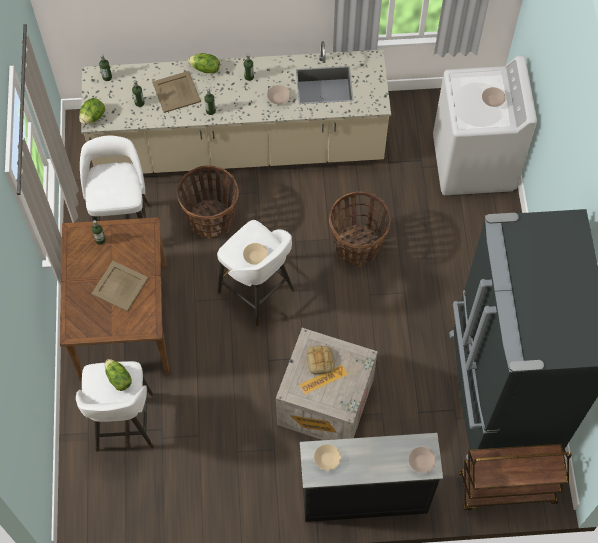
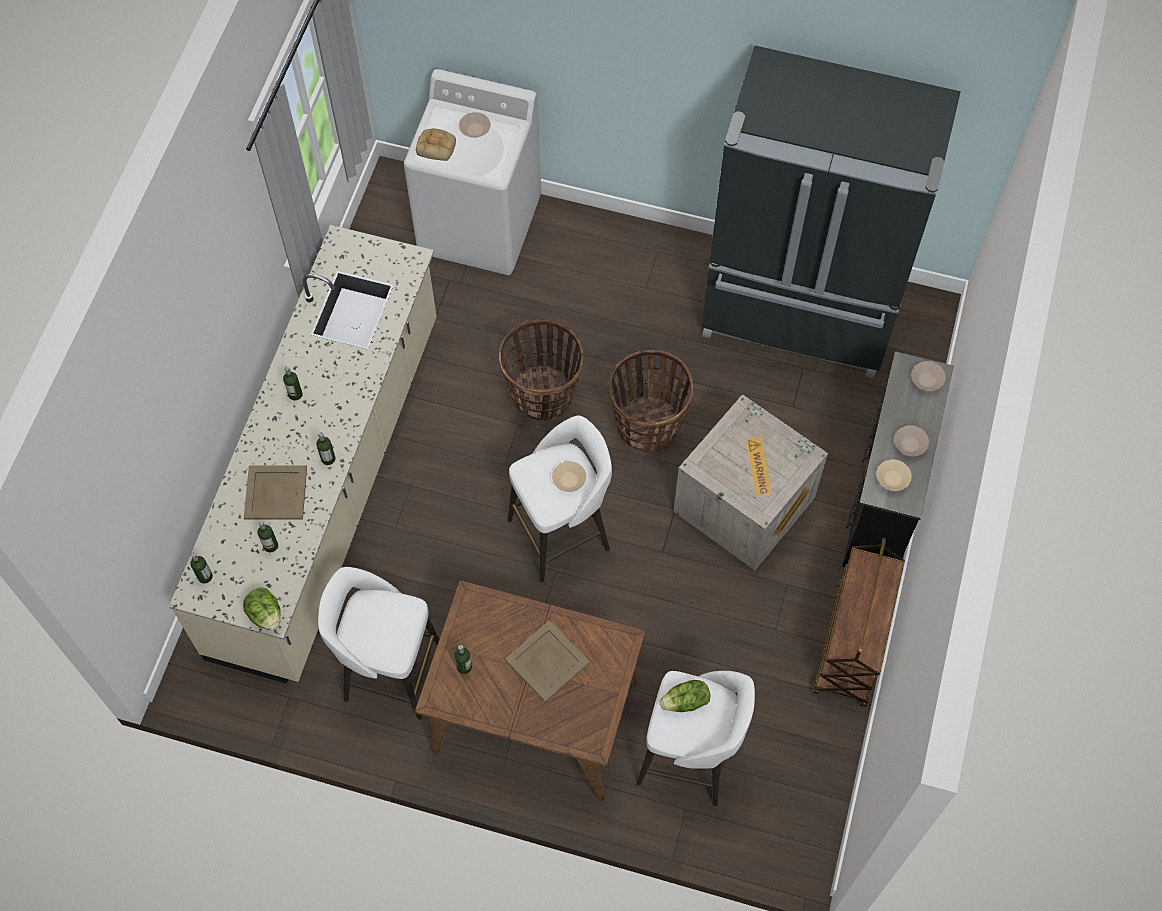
camera: 70 degrees left, 0 degrees up
basket [177,165,239,239] -> basket moved to [609,350,694,453]
lettuce [188,53,220,73] -> none
beige bowl [267,85,290,104] -> beige bowl moved to [894,425,929,456]
bread [307,345,335,374] -> bread moved to [416,128,456,161]
brown cart [459,444,572,511] -> brown cart moved to [813,537,904,707]

